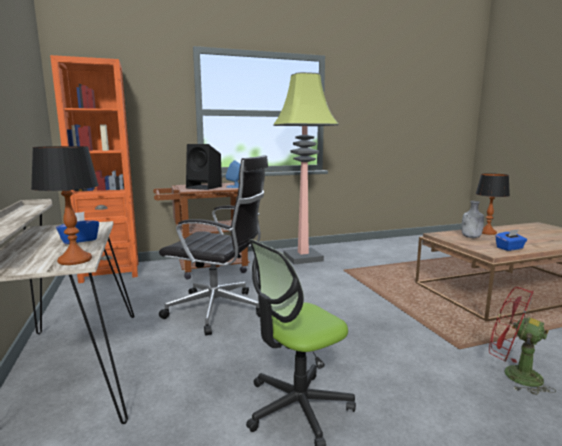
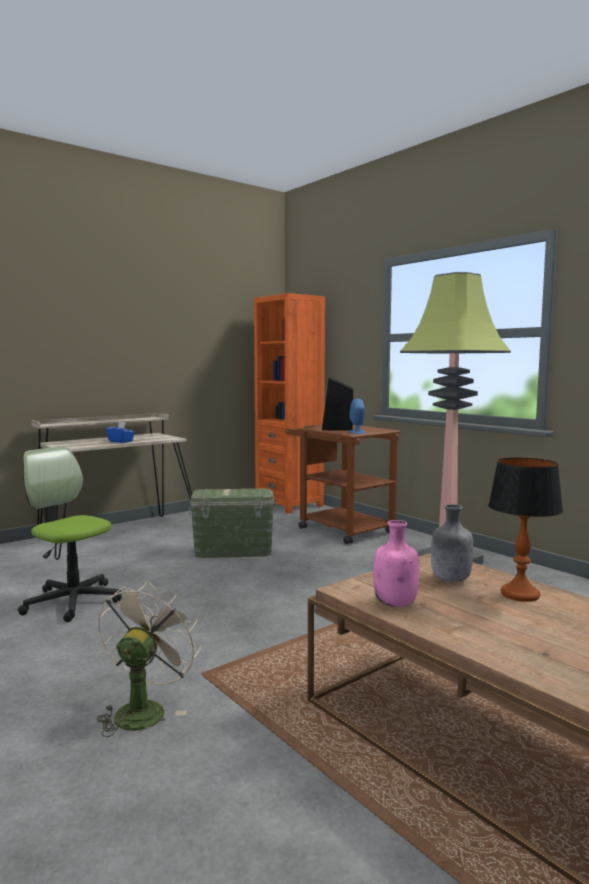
camera: 70 degrees right, 5 degrees down
table lamp [31,146,99,265] -> none
black office chair [159,155,268,336] -> green storage box [188,489,276,558]
red fan [489,287,556,395] -> beige fan [97,581,201,737]
blue tissue box [496,229,527,251] -> pink bottle [374,520,419,607]

